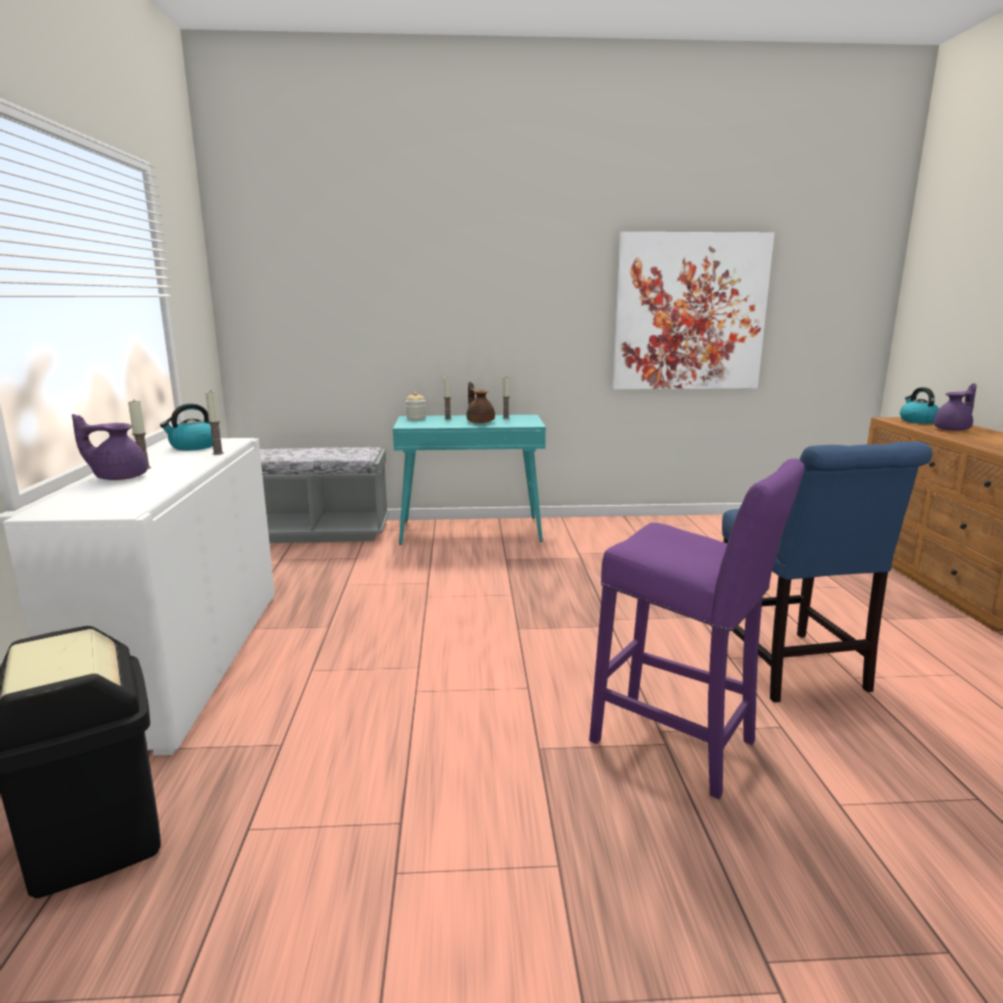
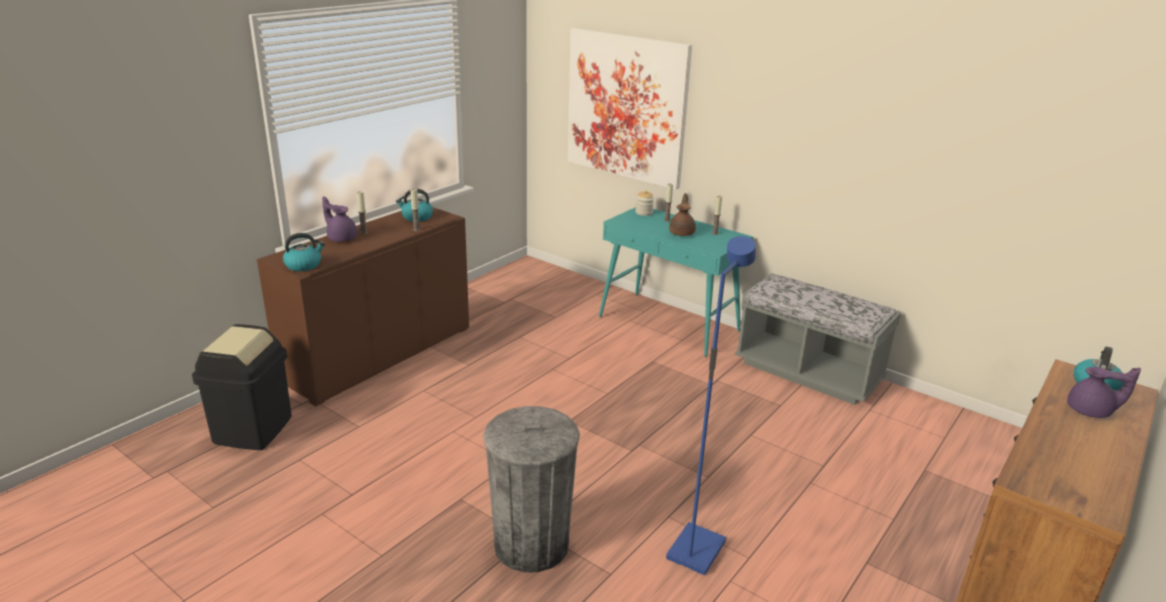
camera: 40 degrees right, 10 degrees up
white cabinet [3,438,275,755] -> brown cabinet [257,207,469,406]
grey bench [260,447,389,543] -> grey bench moved to [735,273,901,405]
purple stool [589,458,805,799] -> grey trash can [483,406,580,572]
picture [613,232,775,389] -> picture moved to [568,28,692,190]
blue chair [722,442,932,703] -> blue floor lamp [666,236,756,575]
none -> kettle [283,233,325,271]

